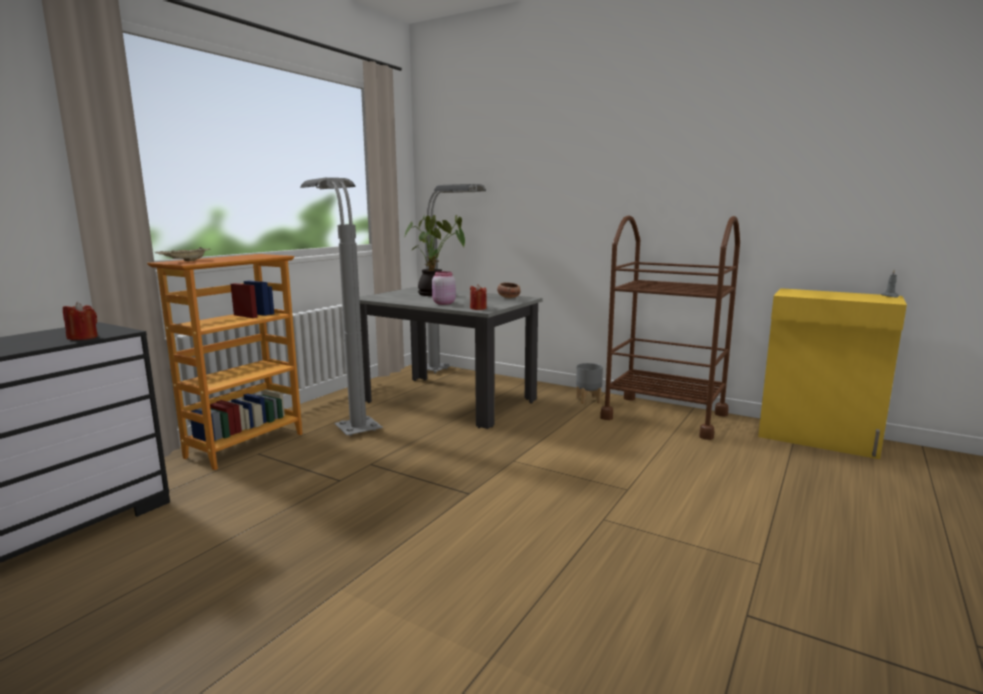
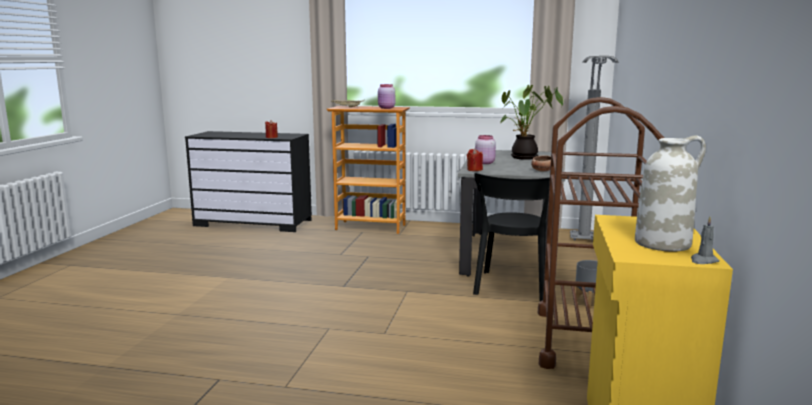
camera: 70 degrees right, 0 degrees up
grey floor lamp [300,178,383,436] -> none
none -> pink jar [378,84,395,109]
none -> black chair [473,173,550,301]
none -> white vase [635,135,706,251]

